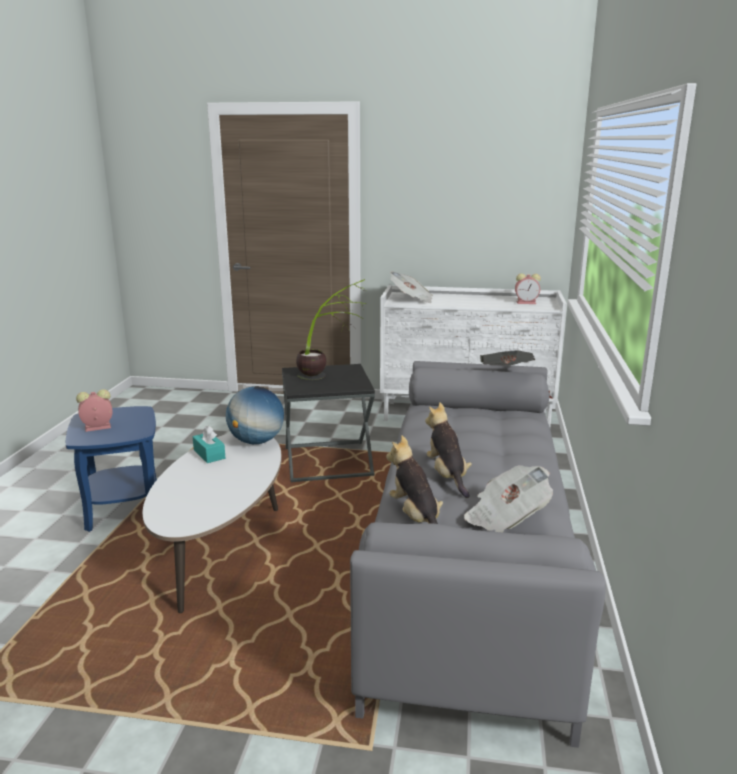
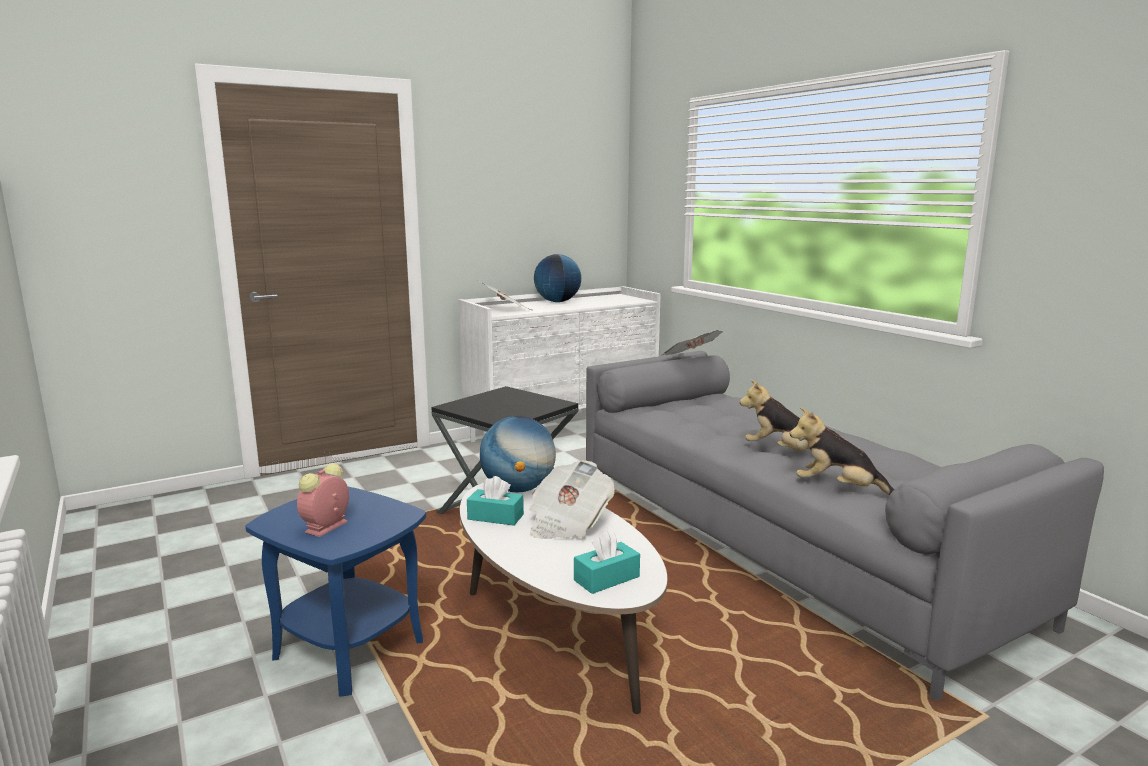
camera: 40 degrees left, 5 degrees down
potted plant [296,279,367,380] -> none
newspaper [464,465,553,533] -> newspaper moved to [529,460,615,539]
alarm clock [515,273,541,304] -> none
none -> globe [534,254,581,302]
none -> turquoise tissue box [574,530,640,594]

